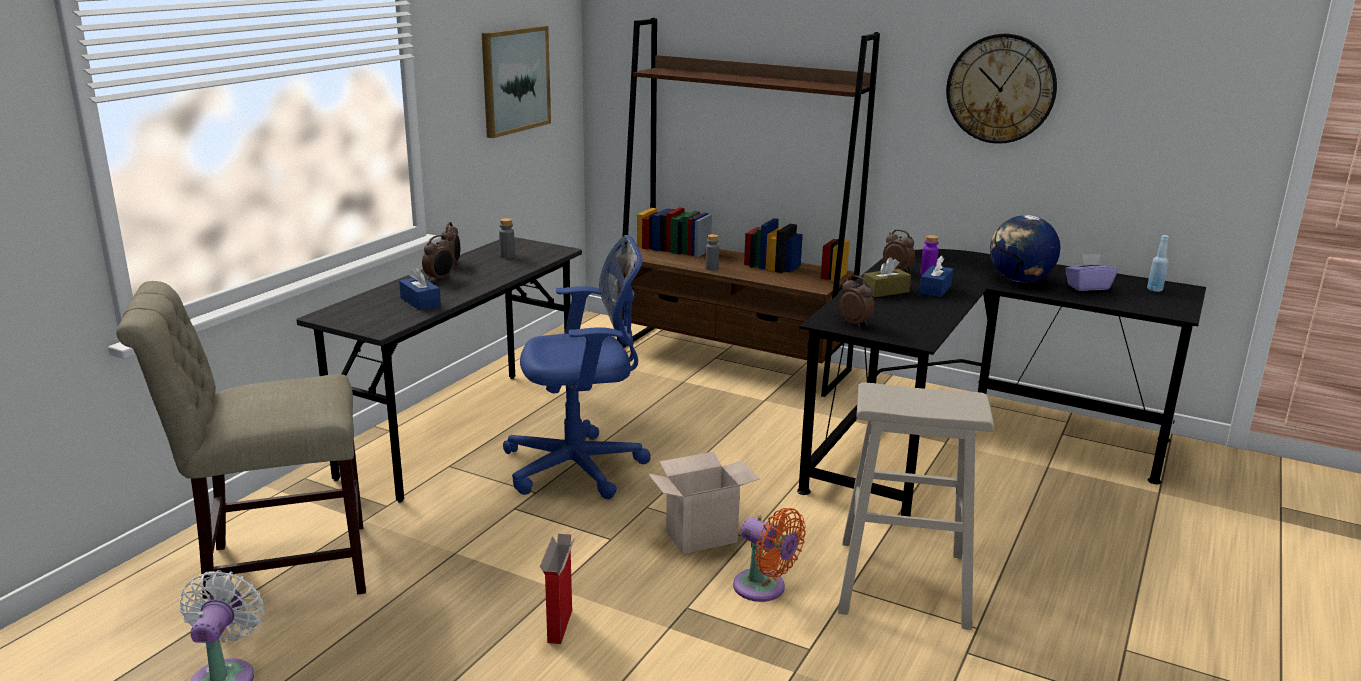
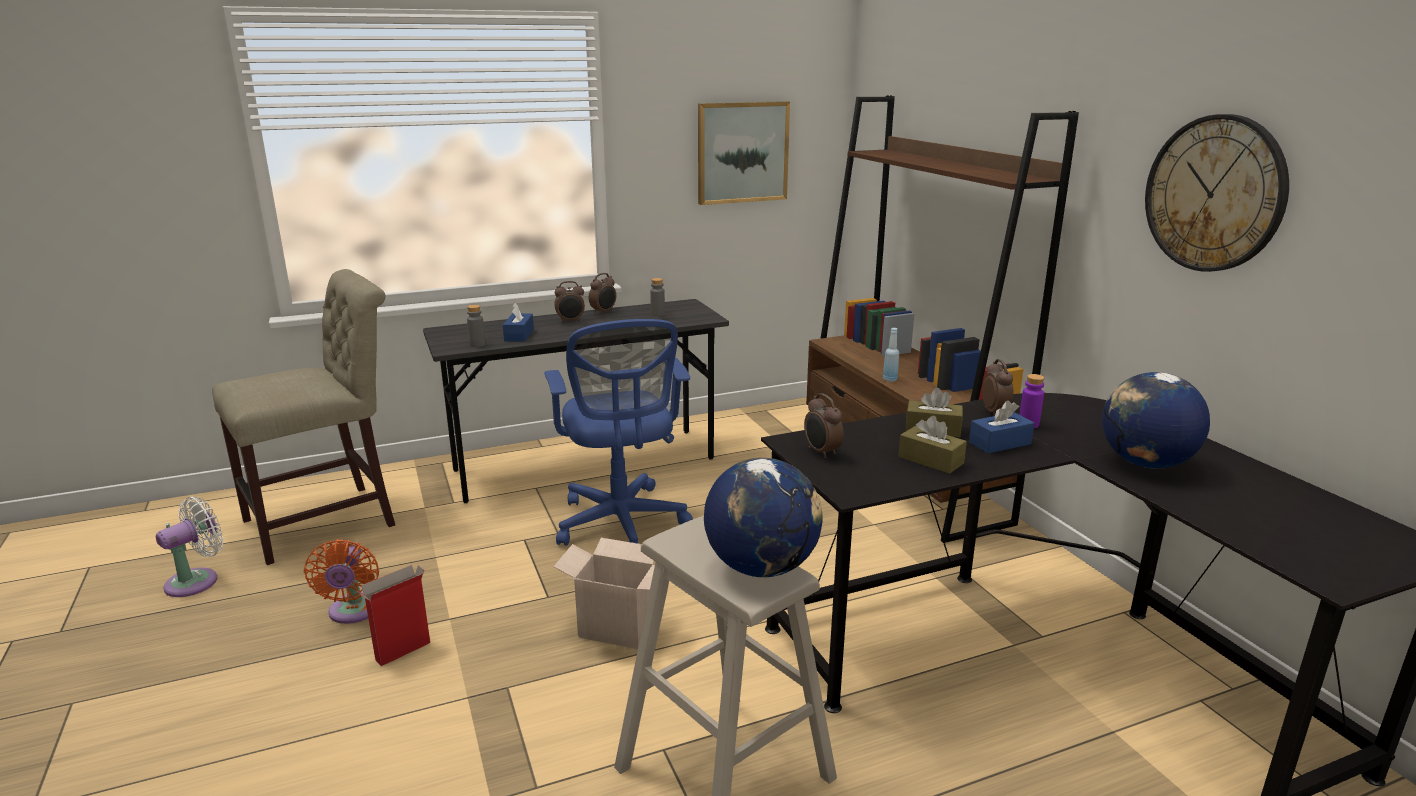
camera: 40 degrees right, 0 degrees up
beige chair [116,281,366,599] -> beige chair turned 120 degrees clockwise [212,269,395,565]
blue office chair [503,235,651,499] -> blue office chair turned 45 degrees clockwise [544,319,693,546]
grey bottle [705,234,719,271] -> grey bottle moved to [467,305,486,347]
orange fan [733,508,806,602] -> orange fan moved to [304,539,379,624]
alarm clock [839,275,874,327] -> alarm clock turned 150 degrees clockwise [804,393,843,458]
purple tissue box [1065,254,1118,291] -> none
blue bottle [1147,235,1169,292] -> blue bottle moved to [883,328,899,382]
none -> globe [704,458,823,577]
none -> brown tissue box [898,416,967,474]

